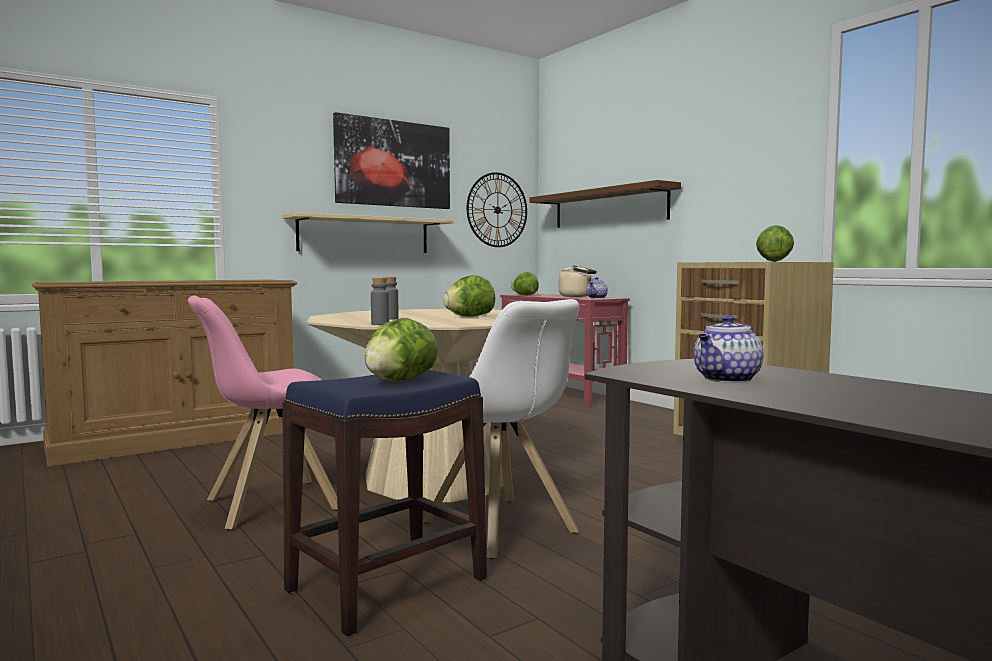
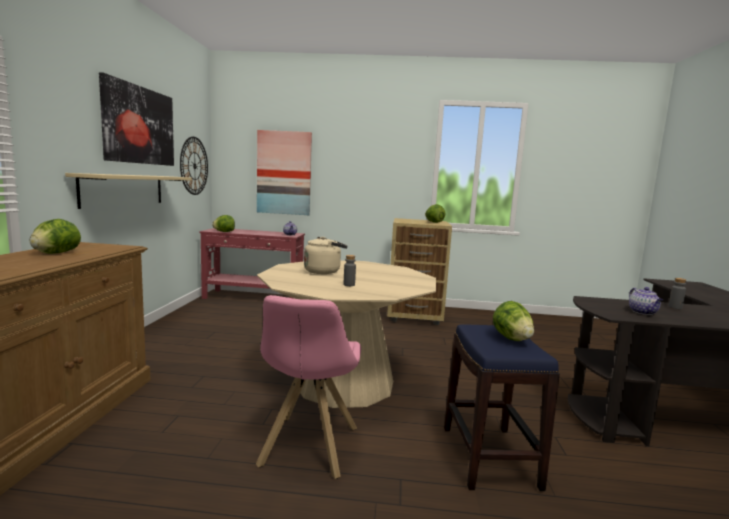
camera: 50 degrees left, 5 degrees up
grey bottle [371,278,389,325] -> grey bottle moved to [668,278,686,309]
white chair [423,299,579,559] -> none
lettuce [443,275,495,317] -> lettuce moved to [30,219,81,254]
brown shelf [529,180,681,228] -> picture [257,130,312,215]
beige kettle [559,265,597,297] -> beige kettle moved to [304,237,347,274]

